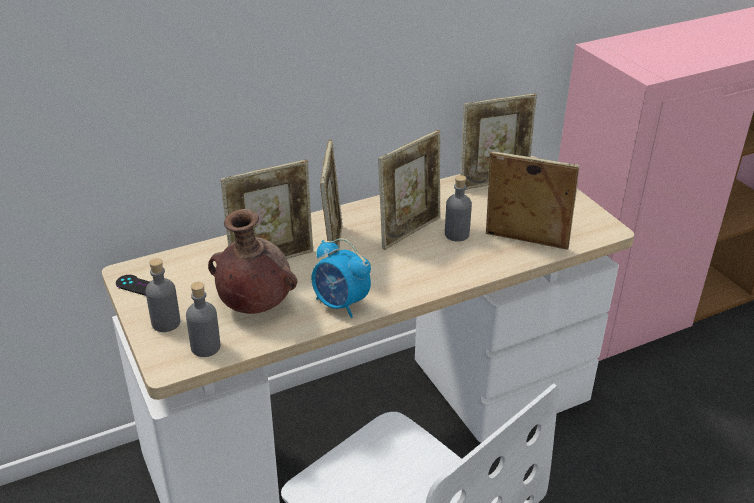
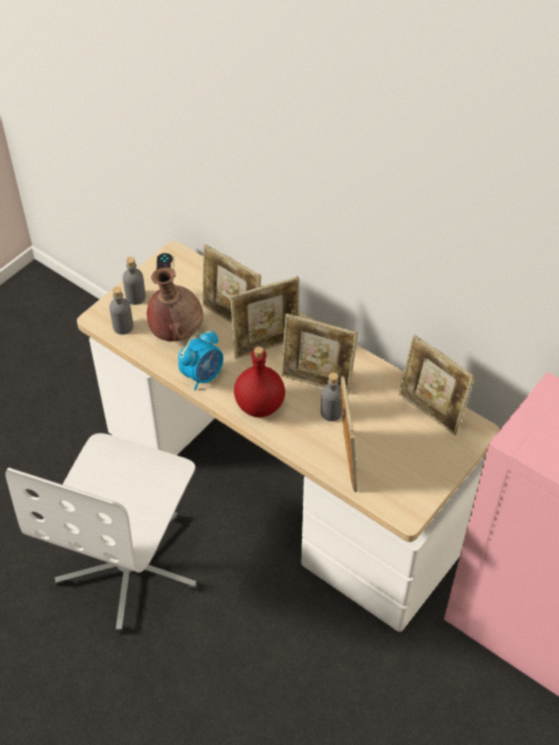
camera: 65 degrees right, 15 degrees up
alarm clock [312,238,371,318] -> alarm clock turned 150 degrees counterclockwise [178,330,223,390]
none -> red bottle [234,346,285,418]

